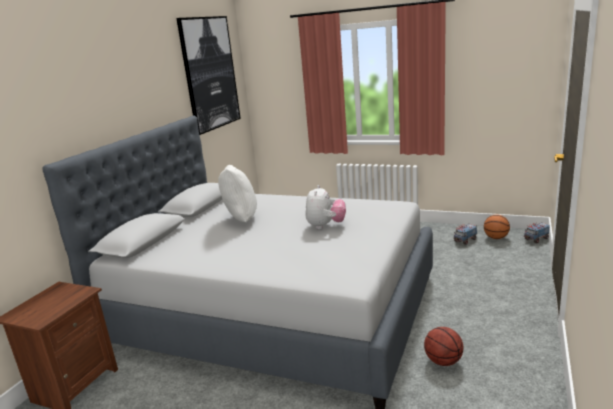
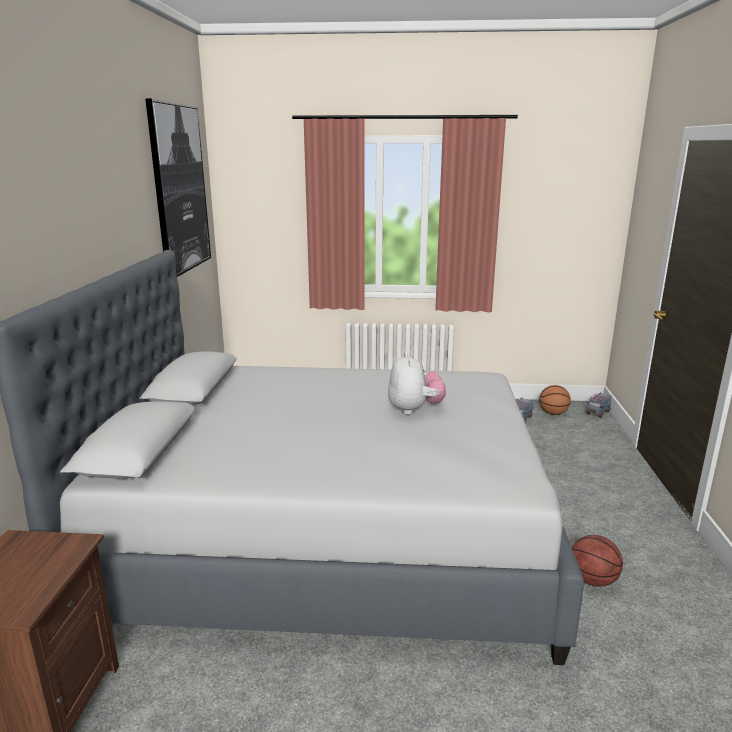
camera: 20 degrees left, 0 degrees up
white pillow [218,165,257,222] -> none

